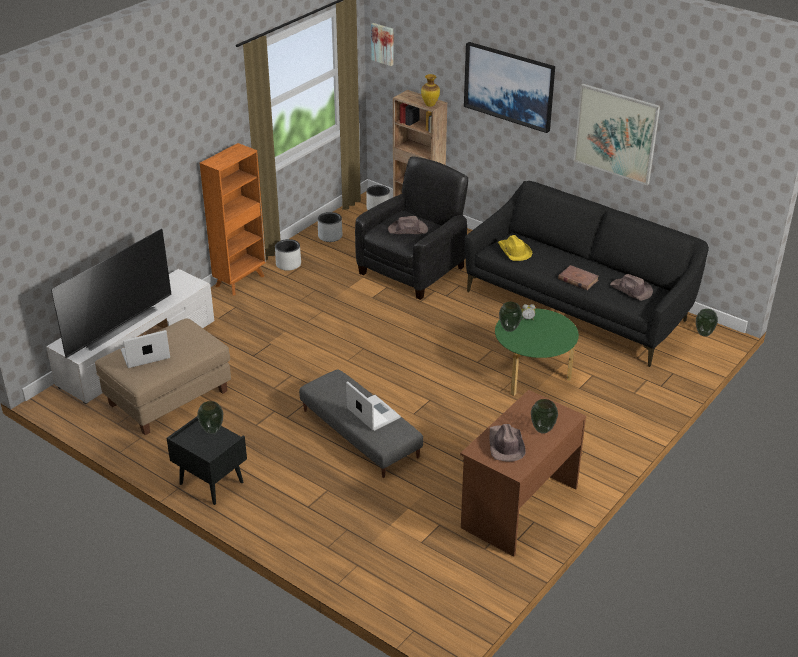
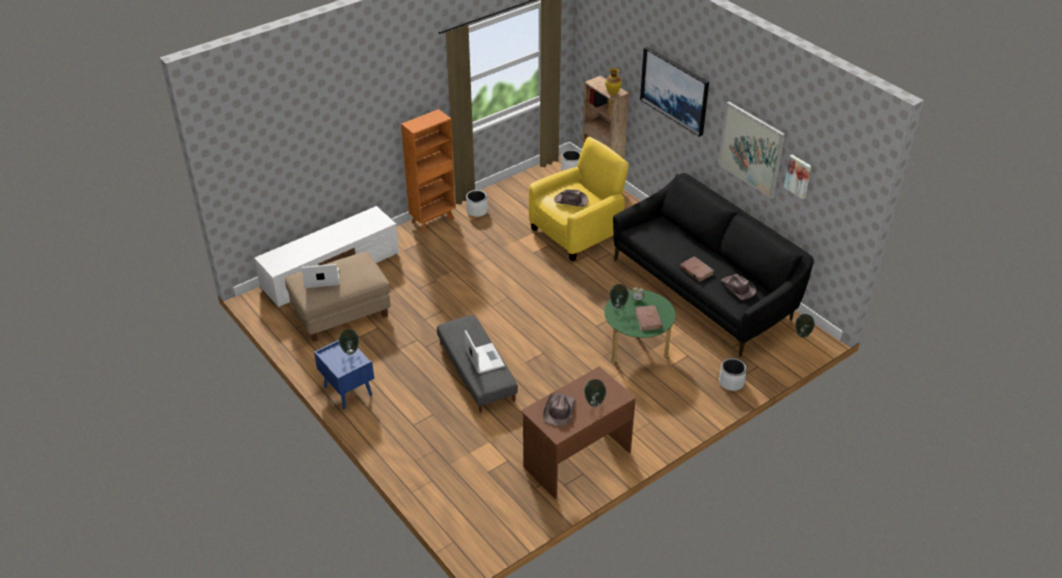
camera: 15 degrees right, 5 degrees up
television [51,229,172,358] -> none
black nightstand [167,417,247,505] -> blue nightstand [314,340,374,409]
grey planter [318,212,342,242] -> grey planter moved to [719,358,747,391]
black armchair [355,156,468,300] -> yellow armchair [529,137,629,262]
picture [371,23,393,66] -> picture moved to [784,155,812,199]
yellow hat [498,235,532,261] -> none
none -> brown book [635,305,663,331]

